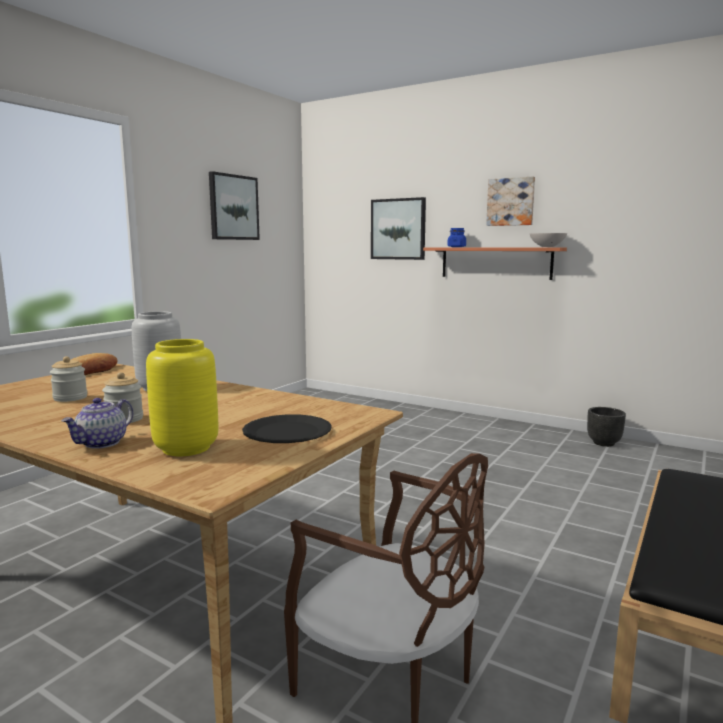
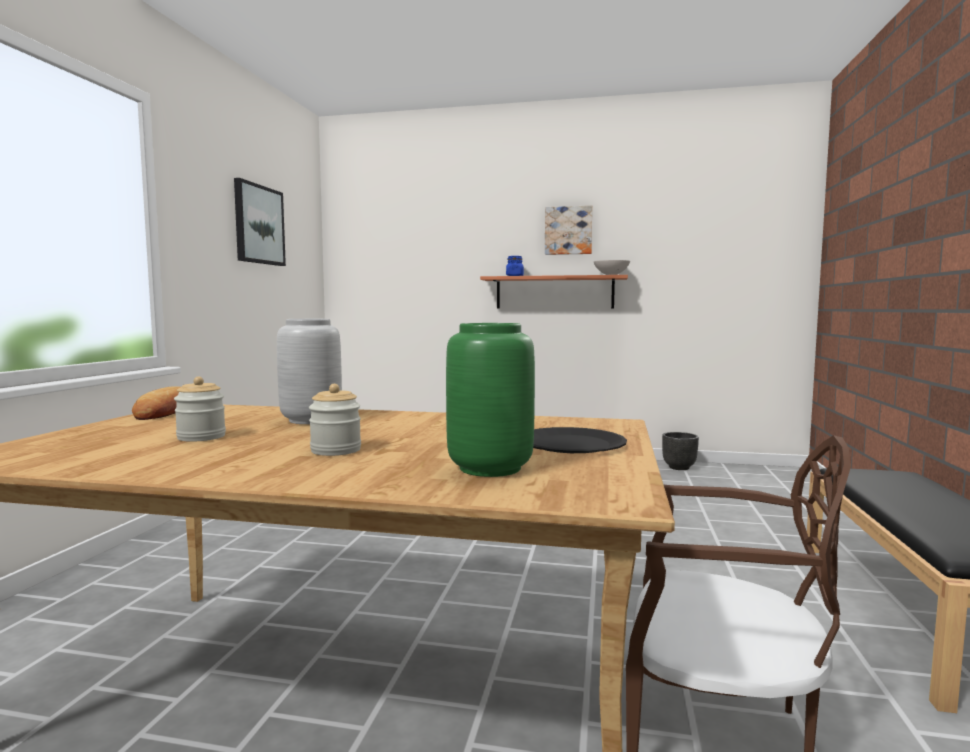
camera: 20 degrees left, 5 degrees down
teapot [62,398,133,449] -> none
yellow vase [146,339,218,456] -> green vase [446,323,535,477]
picture [371,197,426,260] -> none

